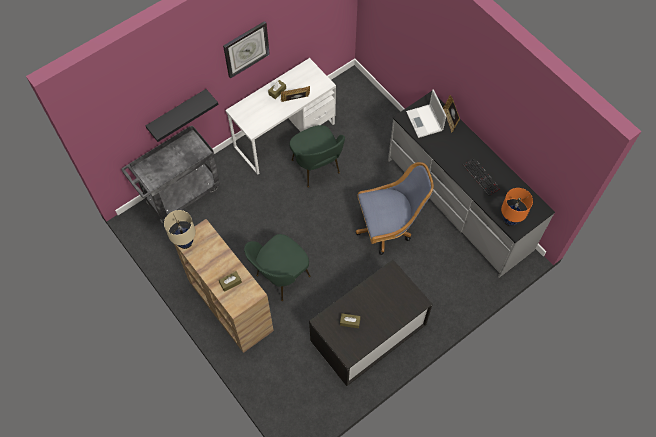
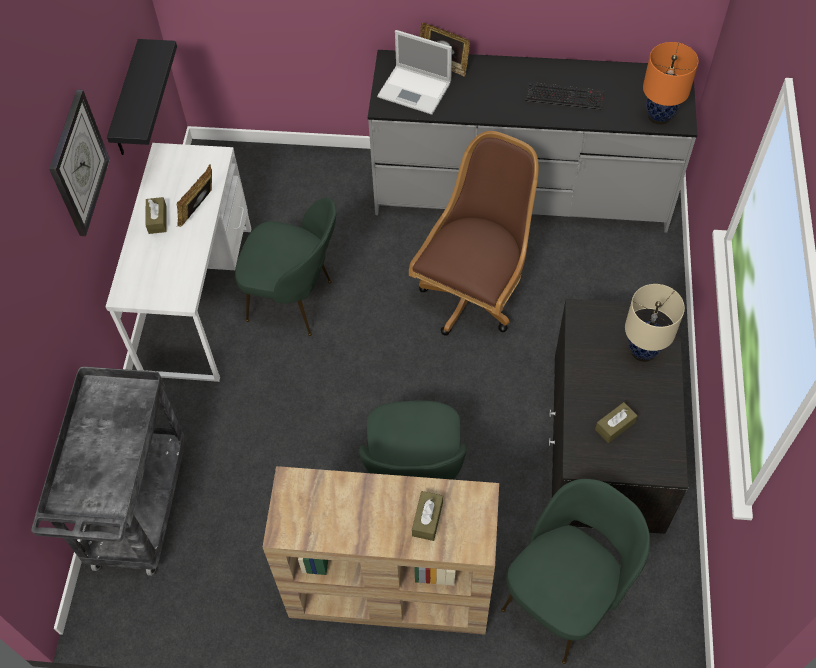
camera: 45 degrees left, 5 degrees down
black shelf [145,89,218,142] -> black shelf moved to [107,39,177,155]
beige table lamp [164,210,196,249] -> beige table lamp moved to [625,284,685,362]
blue office chair [356,162,434,255] -> brown office chair [409,131,539,336]
none -> green chair [501,479,650,664]

